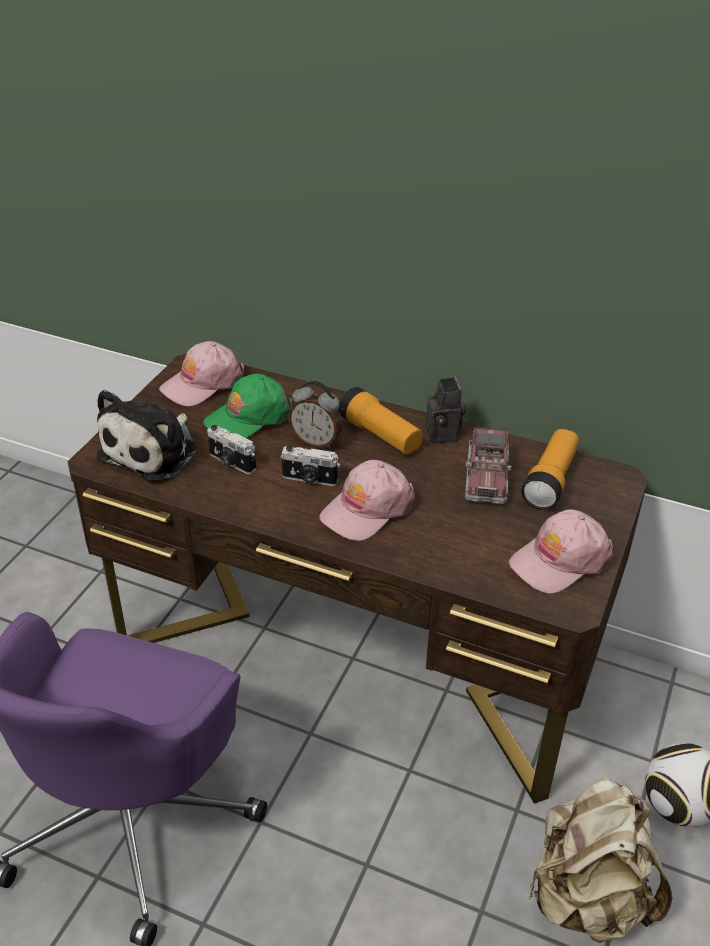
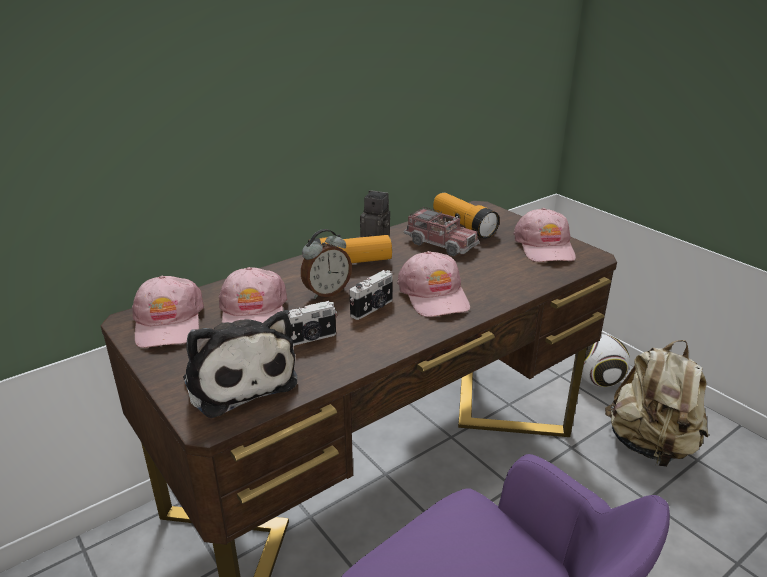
camera: 60 degrees left, 10 degrees down
green cap [203,374,293,438] -> pink cap [218,267,287,323]

